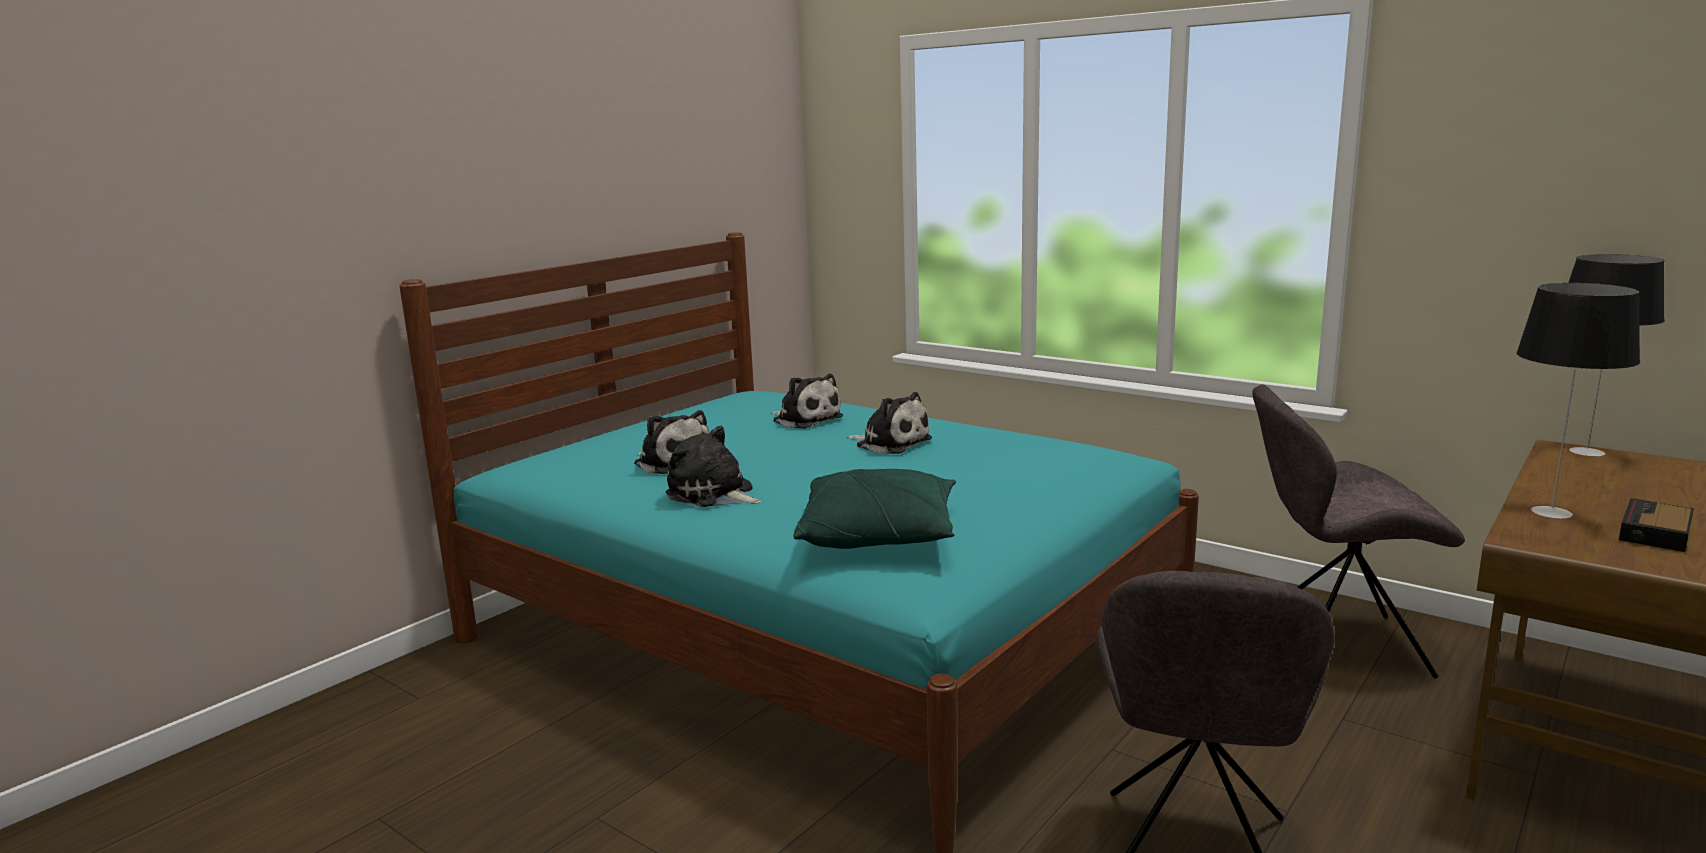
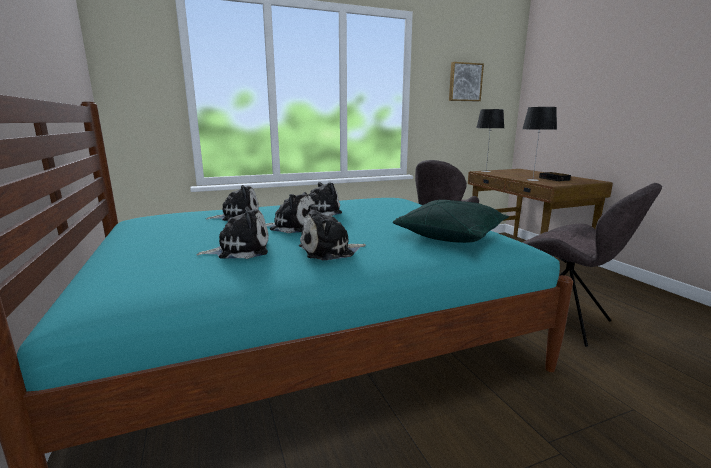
camera: 60 degrees left, 0 degrees up
none -> plush toy [266,192,315,233]
none -> picture [449,62,484,101]

